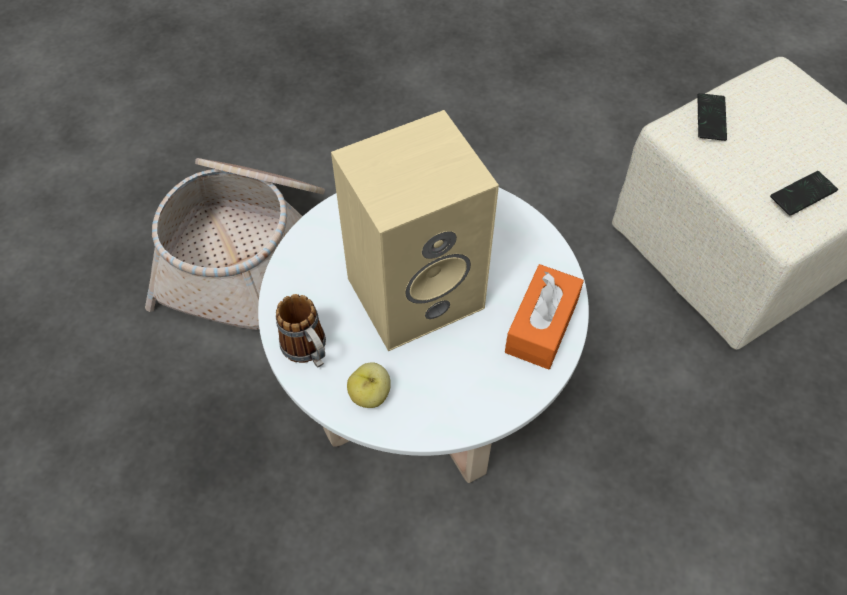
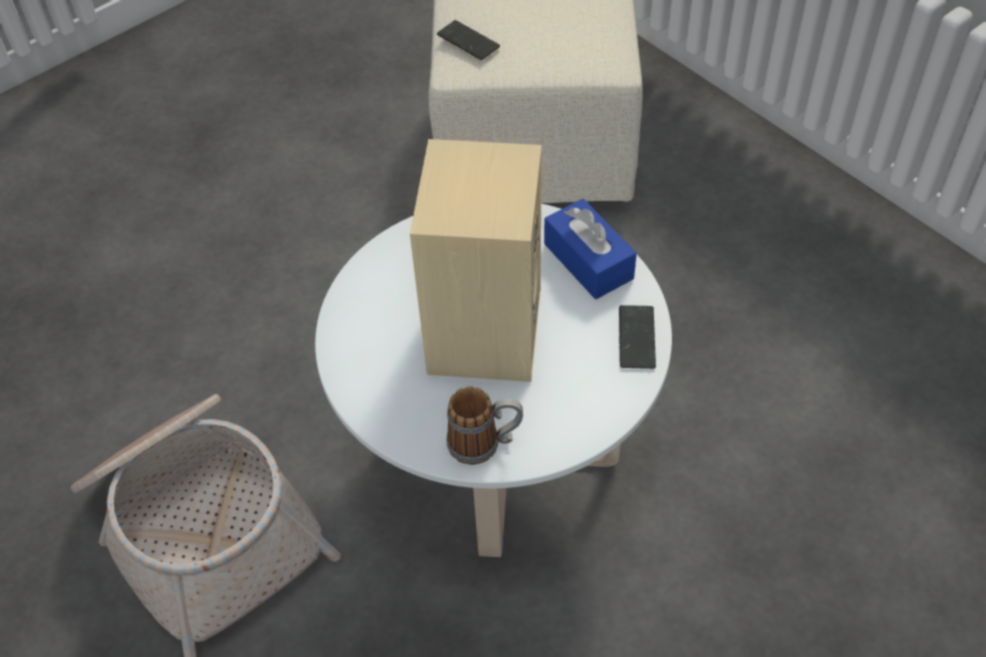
camera: 55 degrees left, 5 degrees down
apple [347,362,391,408] -> none
orange tissue box [505,264,584,370] -> blue tissue box [544,199,637,299]
phone [770,171,838,216] -> phone moved to [619,305,656,369]

